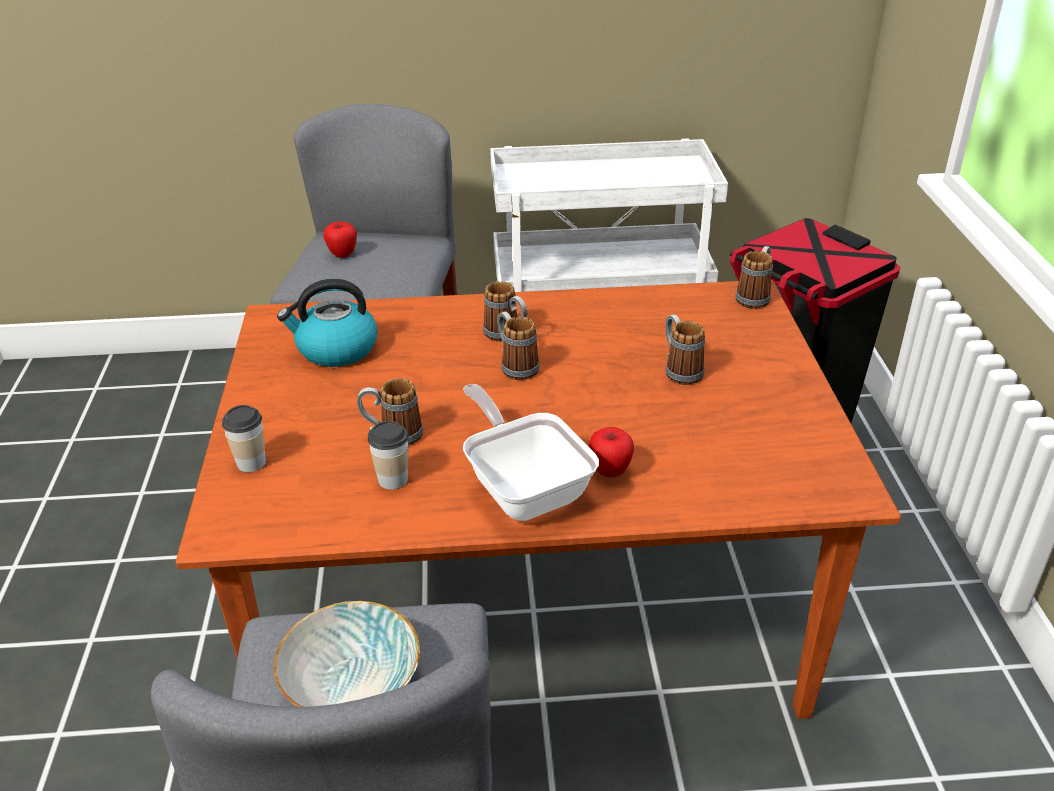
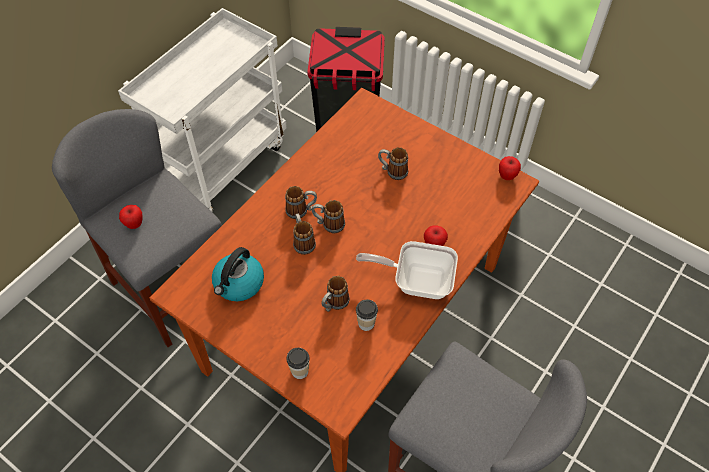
camera: 50 degrees left, 20 degrees up
bowl [273,601,420,707] -> none
mug [735,246,773,309] -> mug moved to [293,213,316,255]
none -> apple [499,156,521,180]

